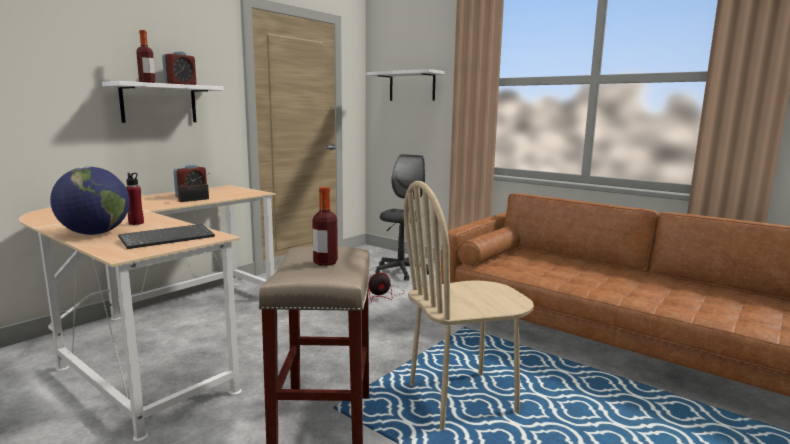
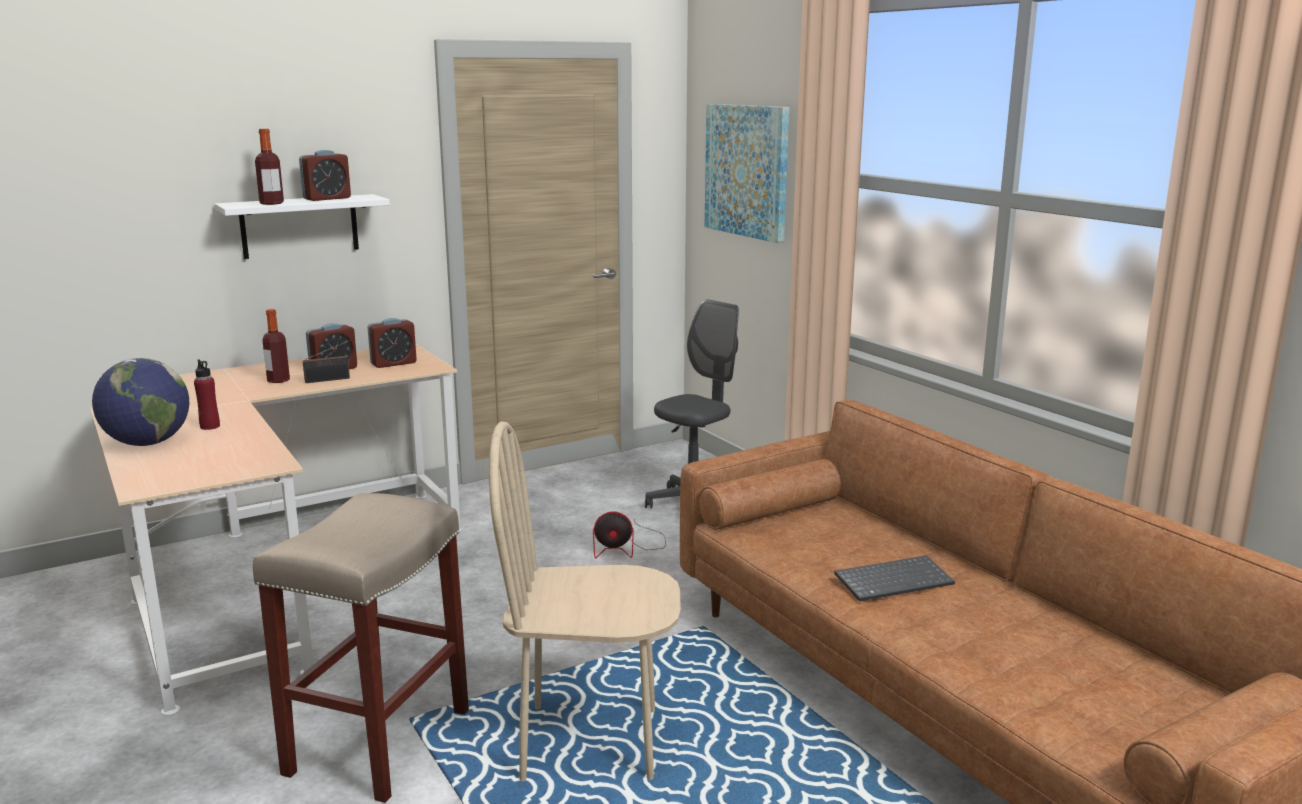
camera: 20 degrees right, 5 degrees up
keyboard [118,224,215,249] -> keyboard moved to [834,556,955,601]
bottle [312,187,338,266] -> bottle moved to [262,309,290,383]
white shelf [367,69,444,101] -> picture [705,104,789,243]
none -> alarm clock [367,318,417,368]

